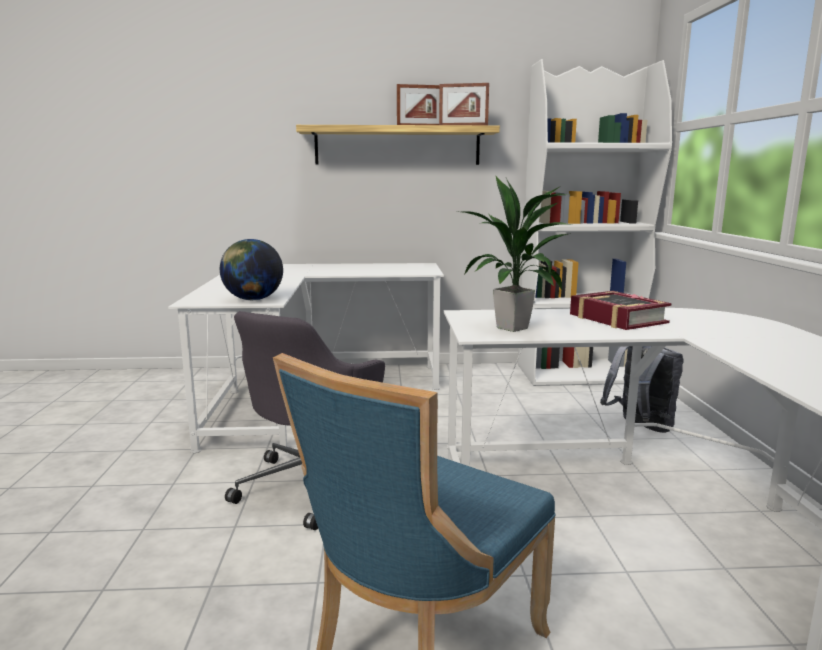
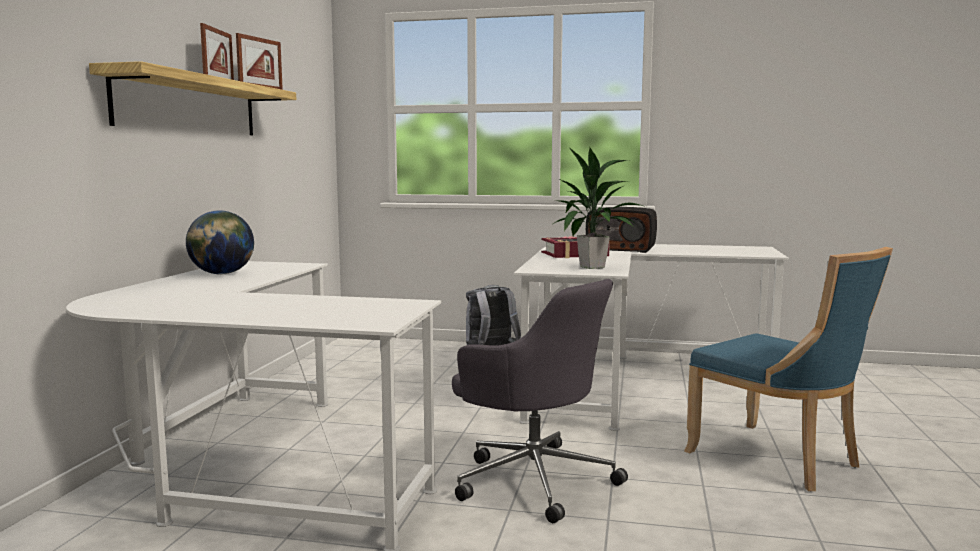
camera: 75 degrees left, 5 degrees down
globe [220,239,283,300] -> globe moved to [186,211,254,274]
white bookcase [518,59,672,386] -> none
none -> radio [586,207,657,253]

